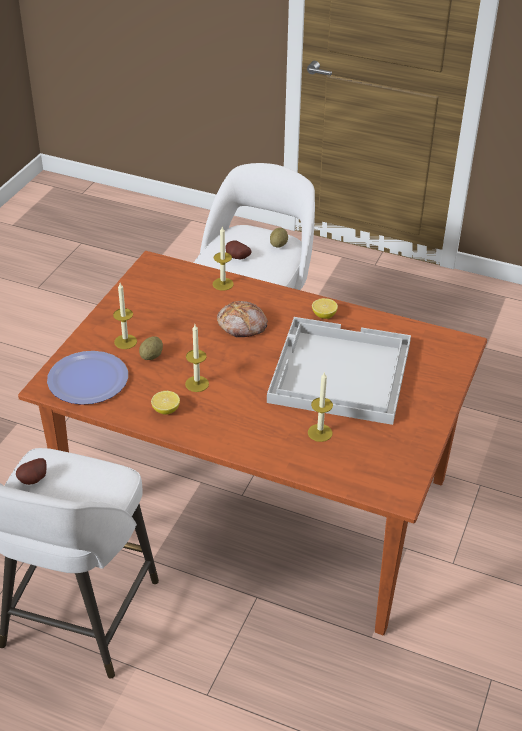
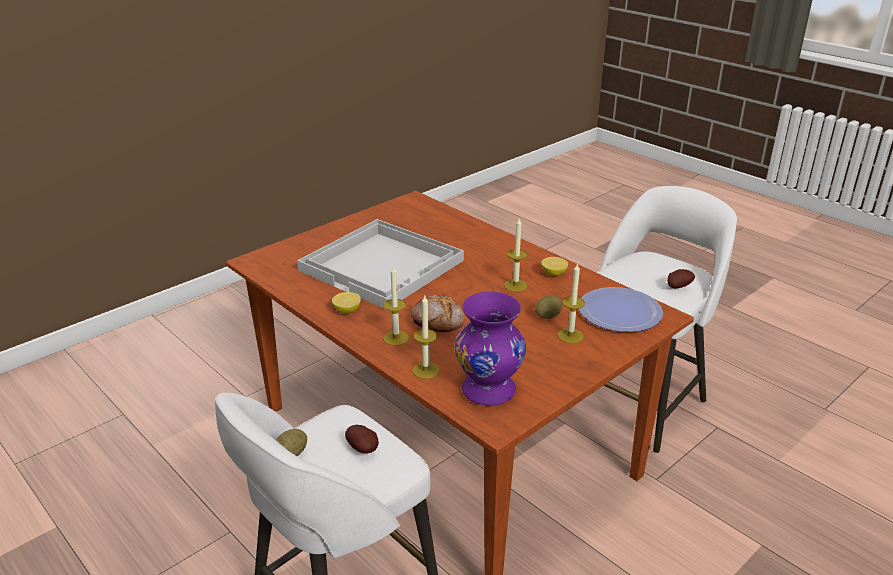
camera: 155 degrees left, 10 degrees down
candle [308,372,333,442] -> candle moved to [383,265,409,346]
none -> purple vase [455,292,526,406]

